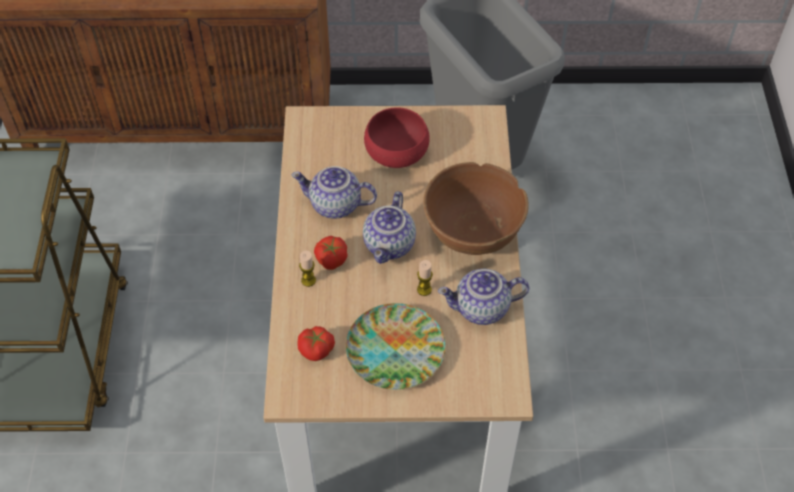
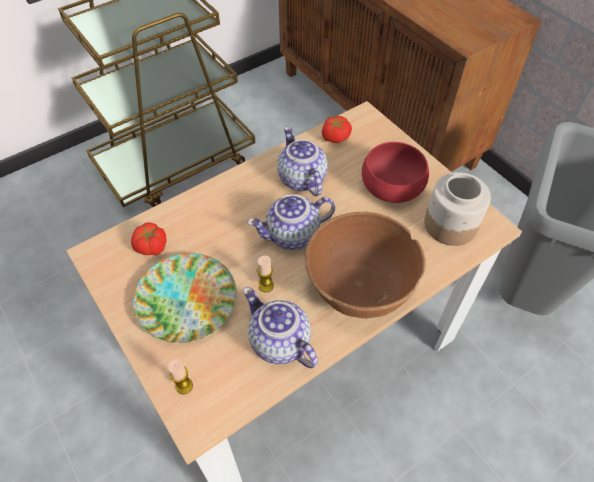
camera: 55 degrees right, 0 degrees up
candle [299,251,316,287] -> candle moved to [168,359,193,394]
tomato [314,236,348,270] -> tomato moved to [322,116,352,143]
none -> jar [424,172,491,246]

